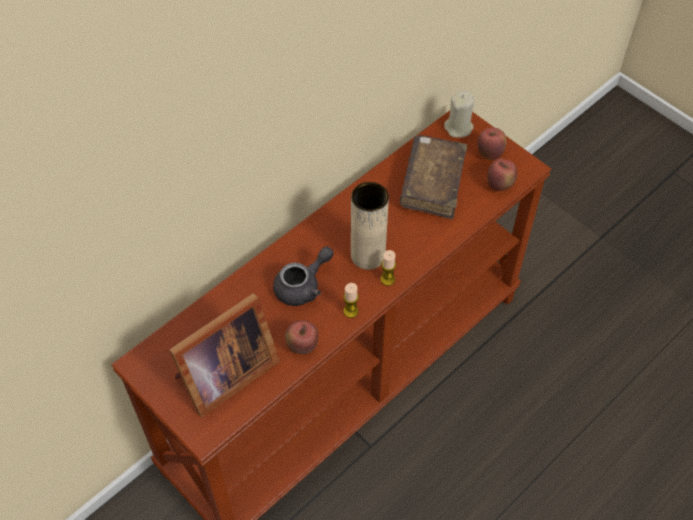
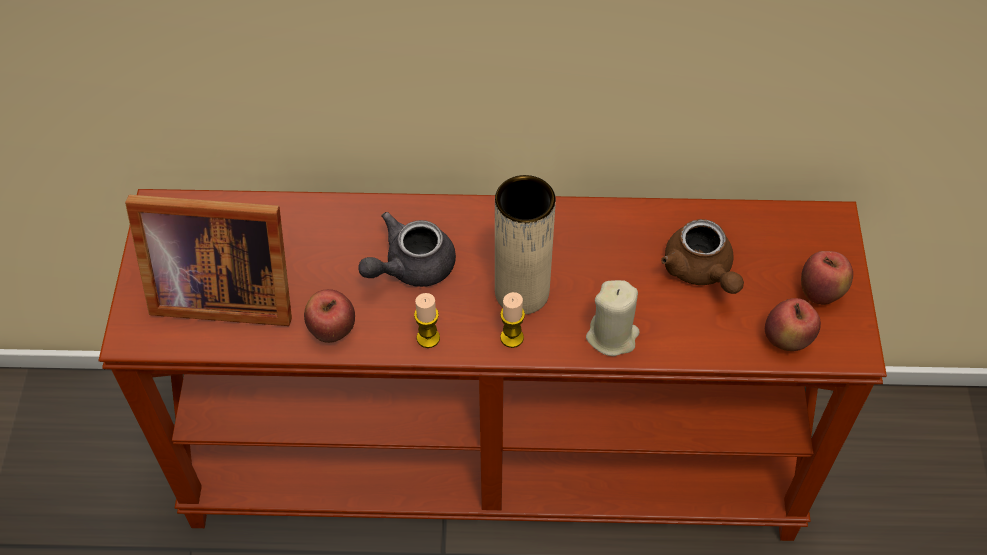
camera: 45 degrees right, 0 degrees up
grey teapot [273,247,333,306] -> grey teapot turned 135 degrees clockwise [358,212,456,287]
brown book [400,135,467,219] -> brown teapot [661,219,744,294]
beige candle [444,91,474,138] -> beige candle moved to [586,280,640,356]

